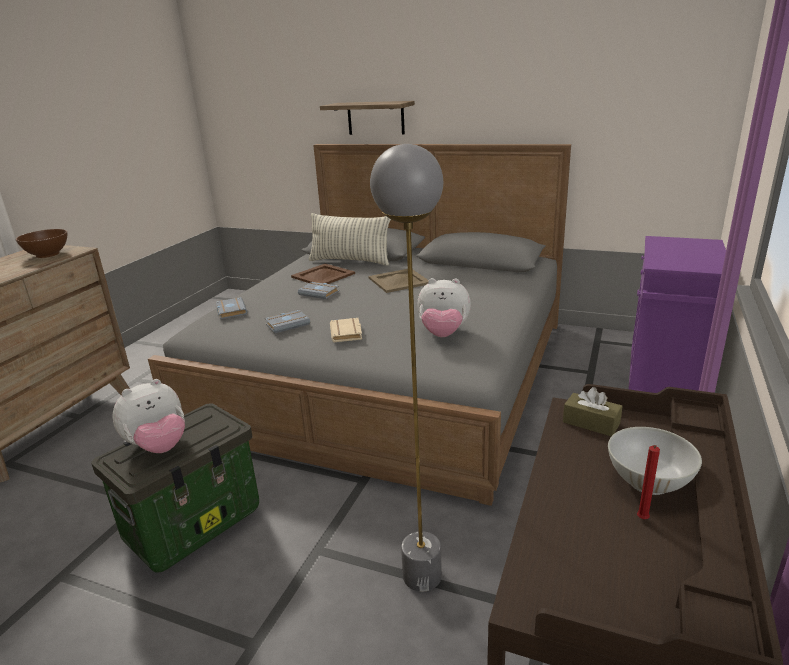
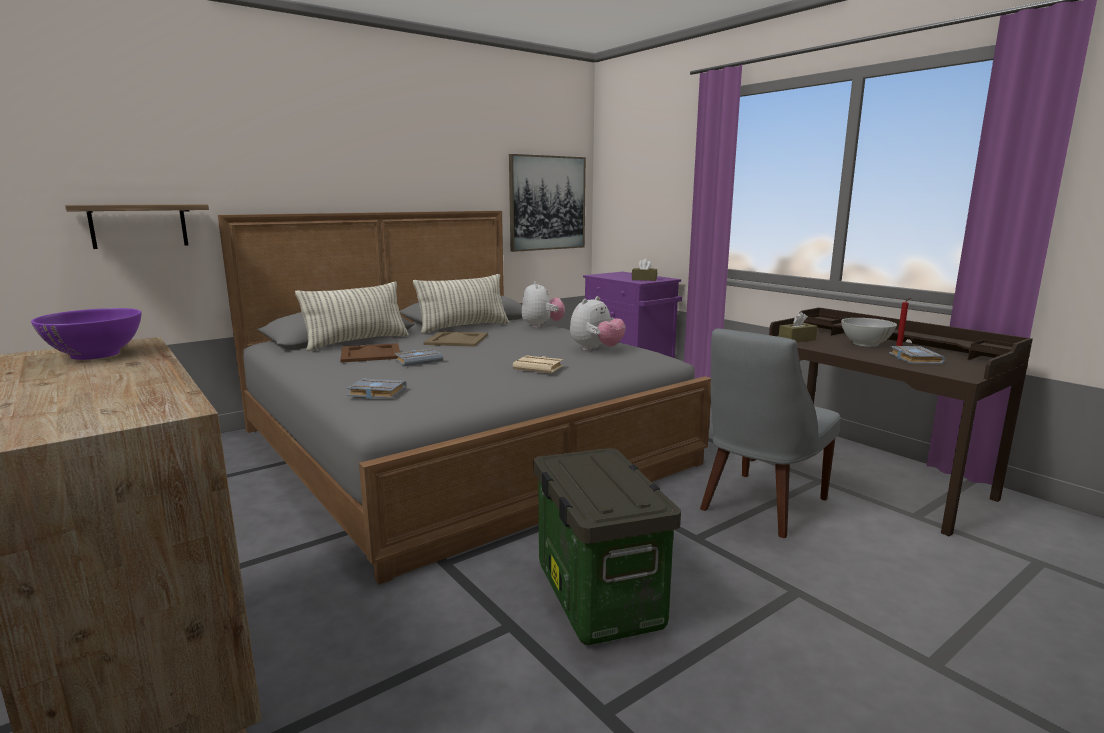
camera: 60 degrees left, 10 degrees down
brown bowl [16,229,67,258] -> purple bowl [31,308,142,360]
plush toy [112,379,185,453] -> plush toy moved to [521,281,565,328]
grey book [265,310,310,333] -> grey book moved to [889,346,945,364]
shelf [320,101,415,135] -> shelf moved to [65,204,209,249]
grey floor lamp [370,144,443,592] -> grey chair [700,329,841,538]
none -> pillow [413,274,509,334]
none -> picture [509,154,586,252]
none -> brown tissue box [632,259,657,281]

